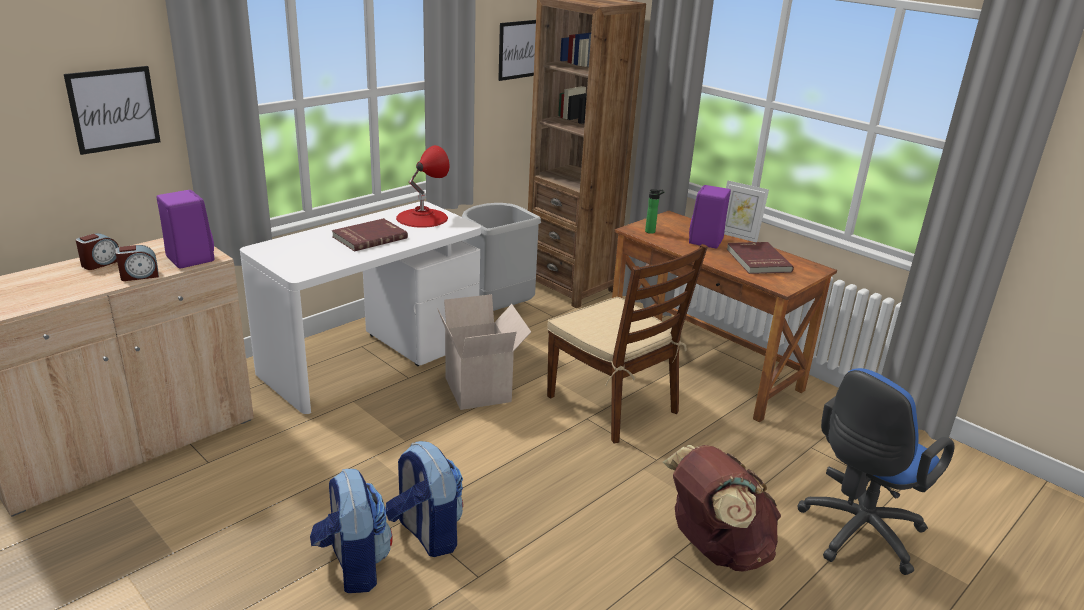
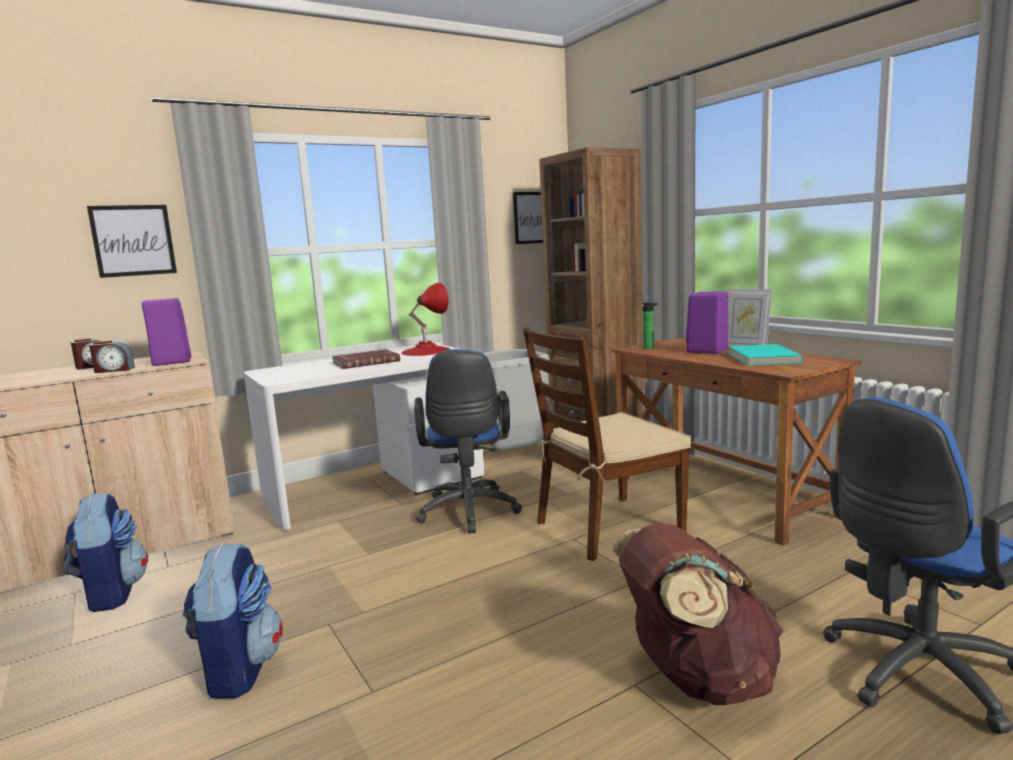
camera: 15 degrees right, 15 degrees down
backpack [386,441,463,557] -> backpack moved to [64,493,148,612]
cardboard box [437,294,531,410] -> blue office chair [414,349,522,533]
brown chair [547,244,708,443] -> brown chair turned 90 degrees clockwise [523,327,691,561]
red book [727,242,794,274] -> turquoise book [729,344,803,366]

